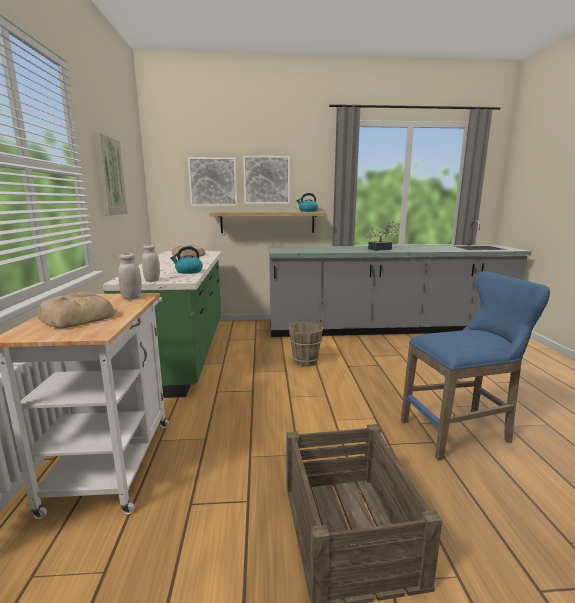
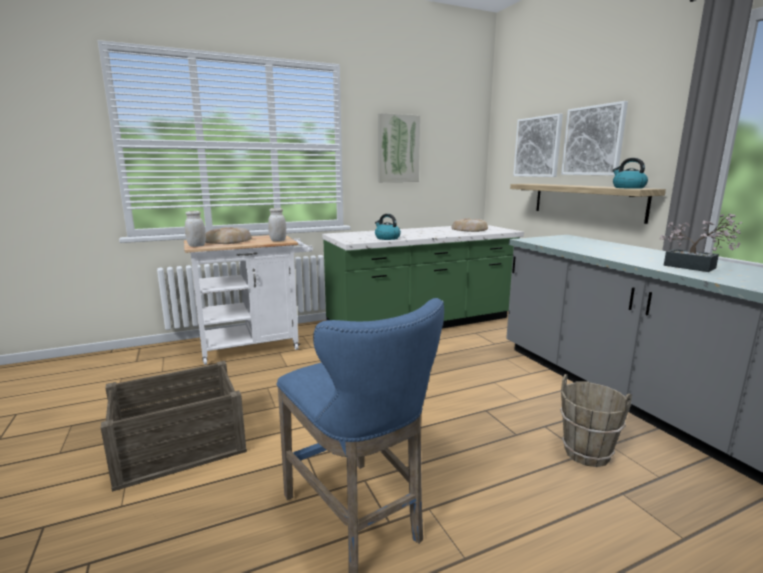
camera: 70 degrees right, 0 degrees up
white jar [142,244,160,282] -> white jar moved to [185,211,206,247]
brown bucket [288,317,323,367] -> brown bucket moved to [560,374,632,467]

